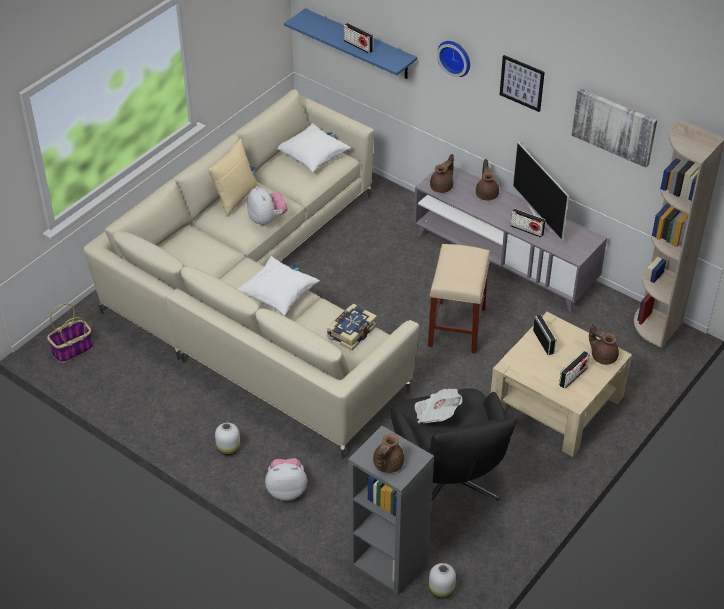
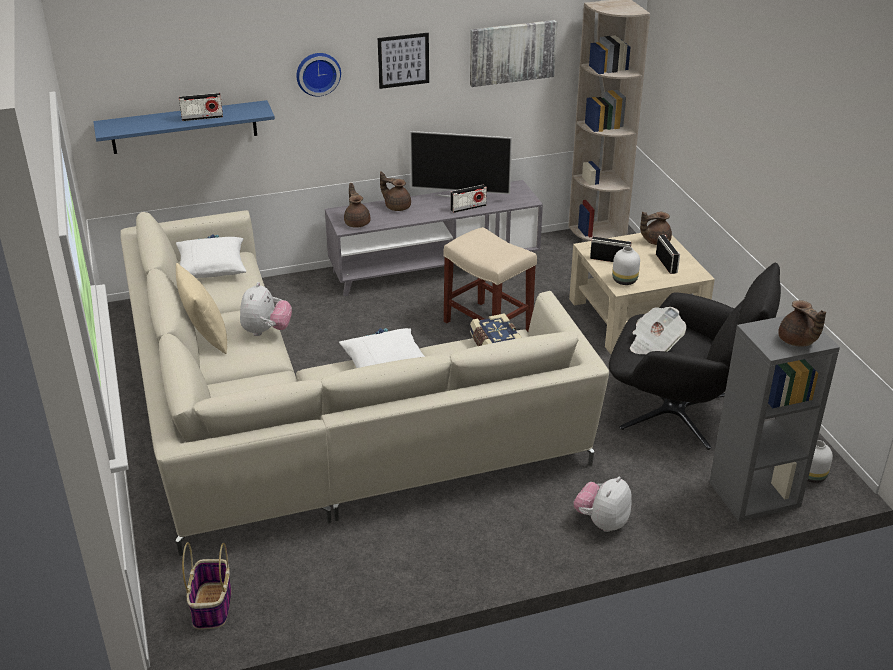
camera: 55 degrees left, 10 degrees down
white vase [215,423,240,455] -> white vase moved to [612,246,640,285]
plush toy [247,186,288,226] -> plush toy turned 90 degrees clockwise [240,282,292,336]

